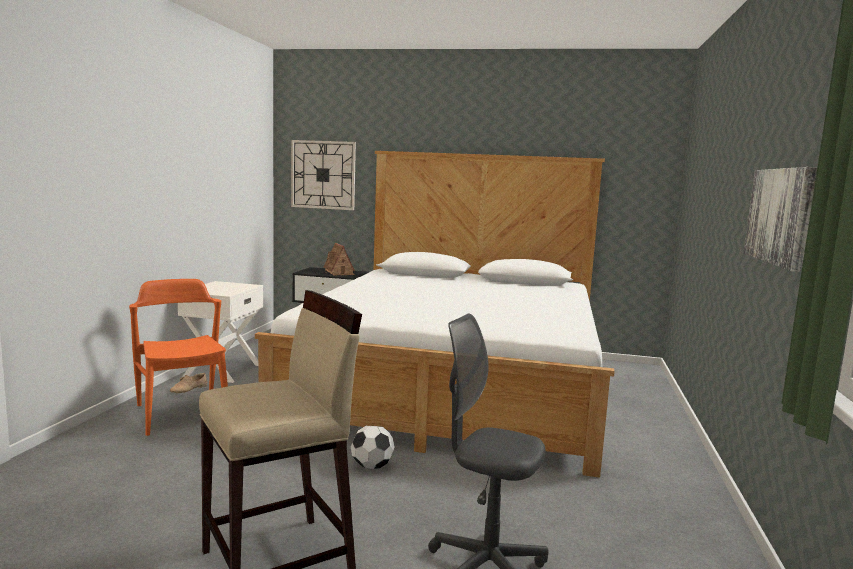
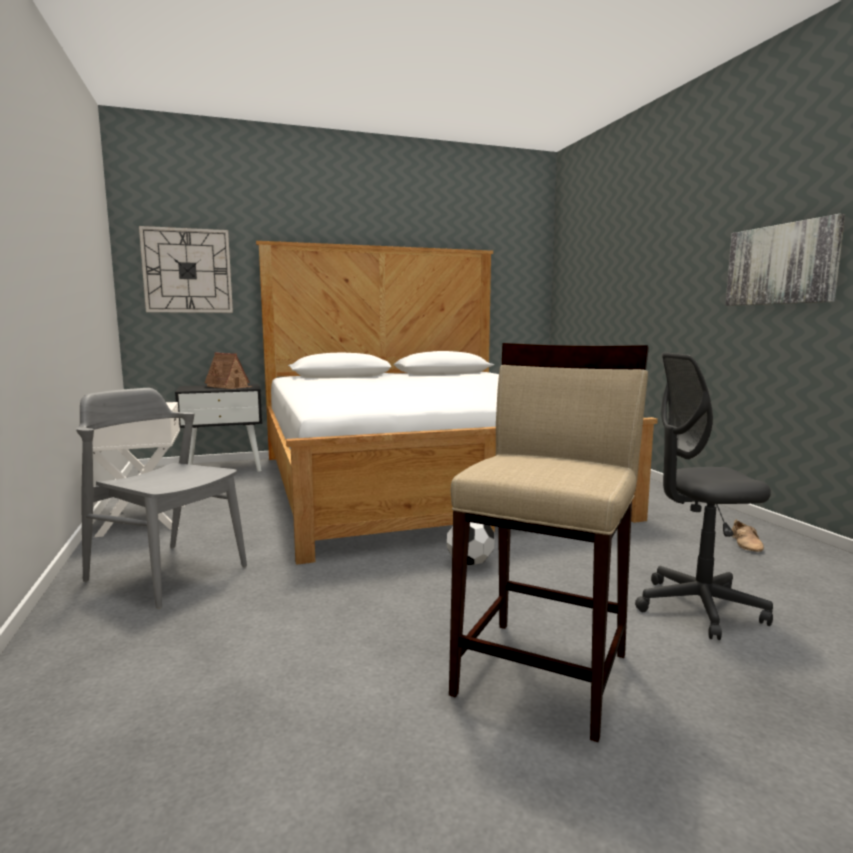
camera: 30 degrees left, 0 degrees up
orange chair [129,279,228,436] -> grey chair [76,388,247,609]
beige shoe [170,373,207,393] -> beige shoe moved to [732,519,764,552]

